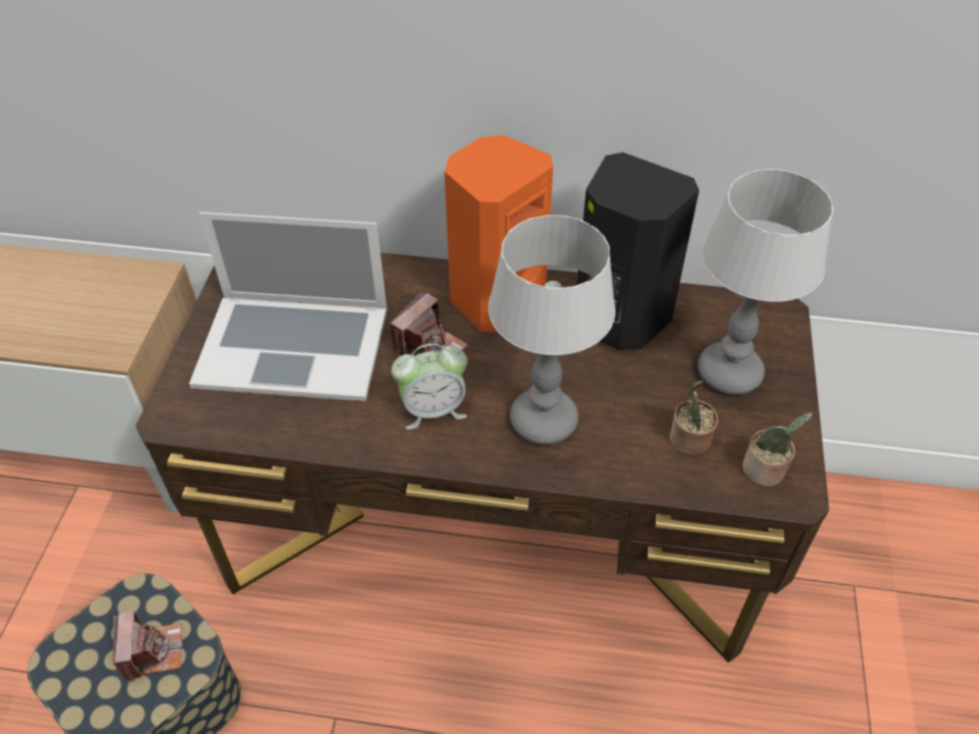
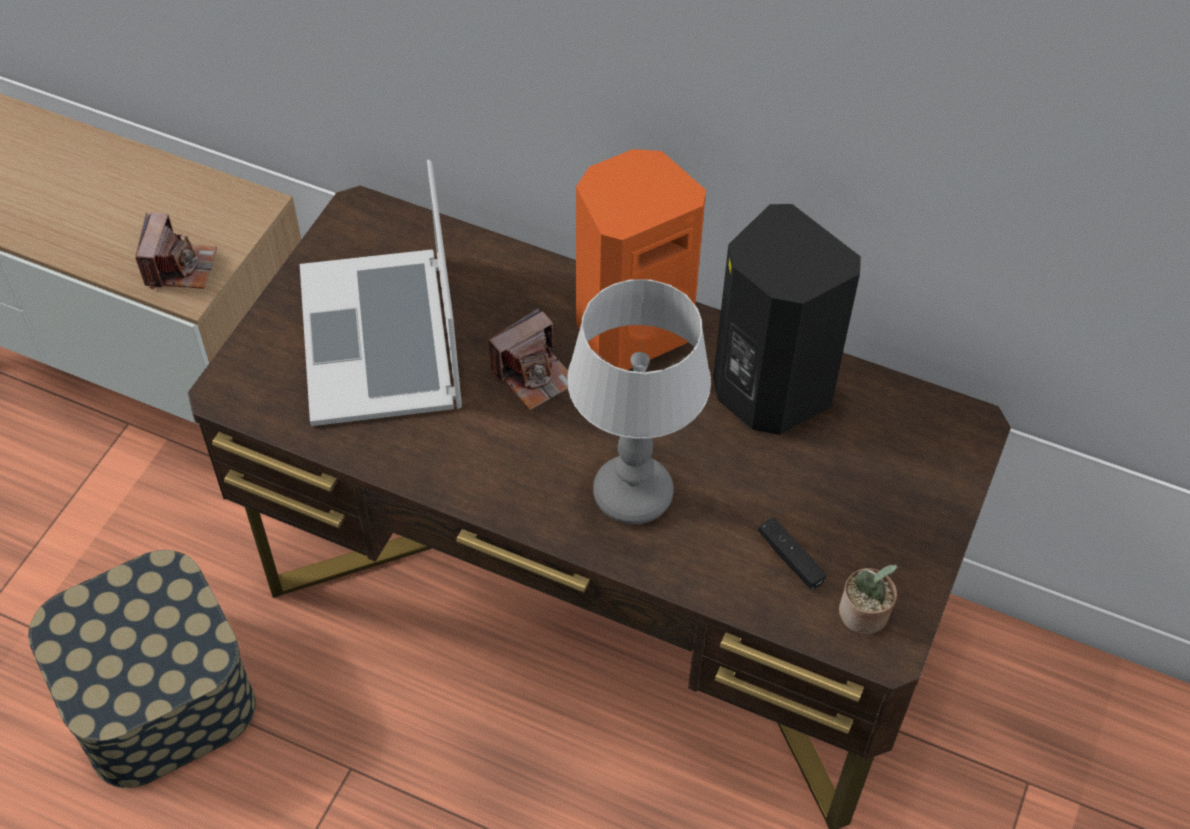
camera: 15 degrees right, 5 degrees up
camera [113,611,183,682] -> camera moved to [135,212,217,289]
laptop [189,212,387,401] -> laptop turned 60 degrees clockwise [300,160,462,426]
alarm clock [391,344,468,430] -> none
potted plant [670,380,718,455] -> black game controller [758,517,827,590]
table lamp [698,169,834,395] -> none

